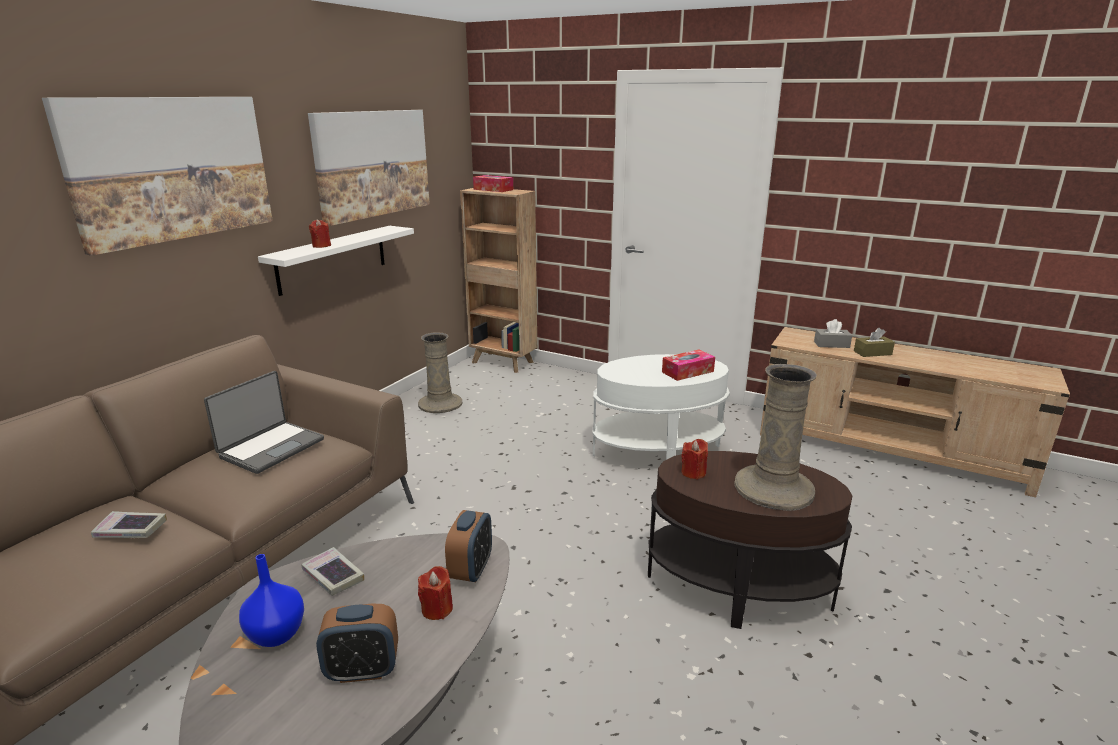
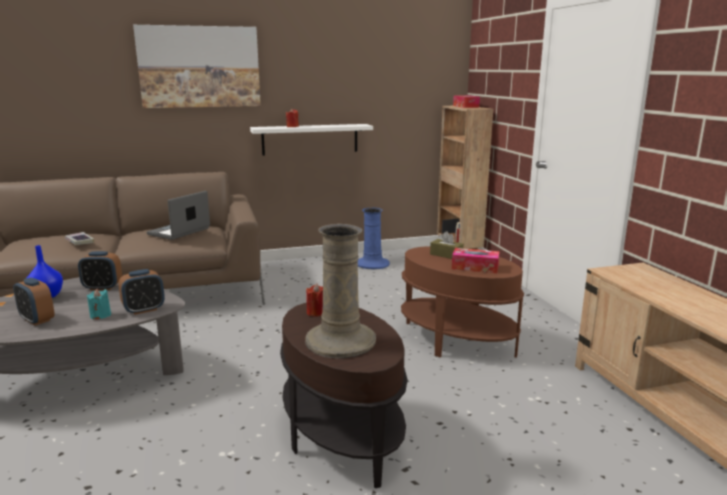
camera: 45 degrees right, 5 degrees down
laptop [204,371,324,474] -> laptop turned 135 degrees clockwise [147,191,210,240]
book [301,547,364,596] -> alarm clock [78,251,122,290]
picture [308,110,430,226] -> none
beige vase [418,332,463,413] -> blue vase [358,207,390,269]
red candle [418,566,453,620] -> turquoise candle [87,289,111,320]
white side table [592,354,730,460] -> brown side table [401,246,524,358]
grey tissue box [814,319,852,348] -> none
brown tissue box [854,328,895,357] -> brown tissue box moved to [430,231,464,259]

